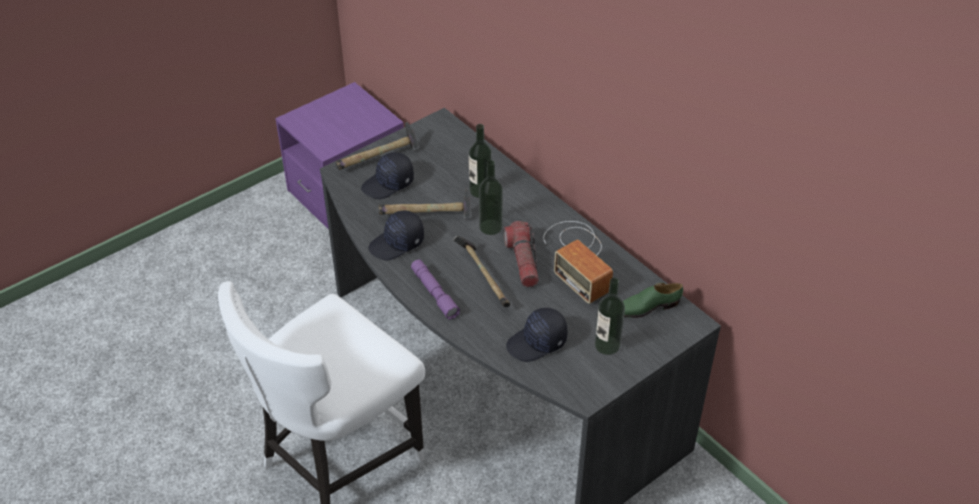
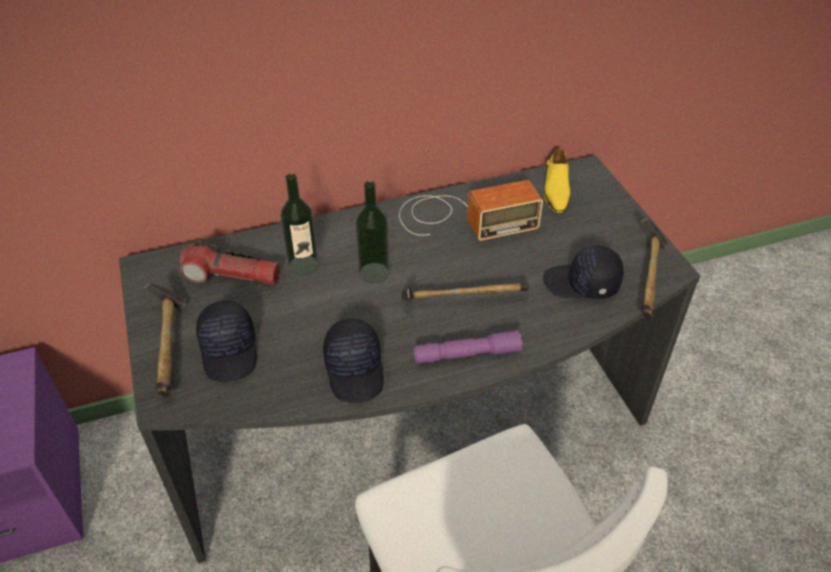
camera: 70 degrees left, 0 degrees up
hammer [379,188,471,219] -> hammer moved to [641,218,668,319]
flashlight [504,221,539,287] -> flashlight moved to [180,239,280,285]
black cap [506,308,568,362] -> black cap turned 105 degrees clockwise [543,246,624,299]
bottle [595,278,625,355] -> none
green shoe [623,283,683,318] -> yellow shoe [544,148,570,213]

